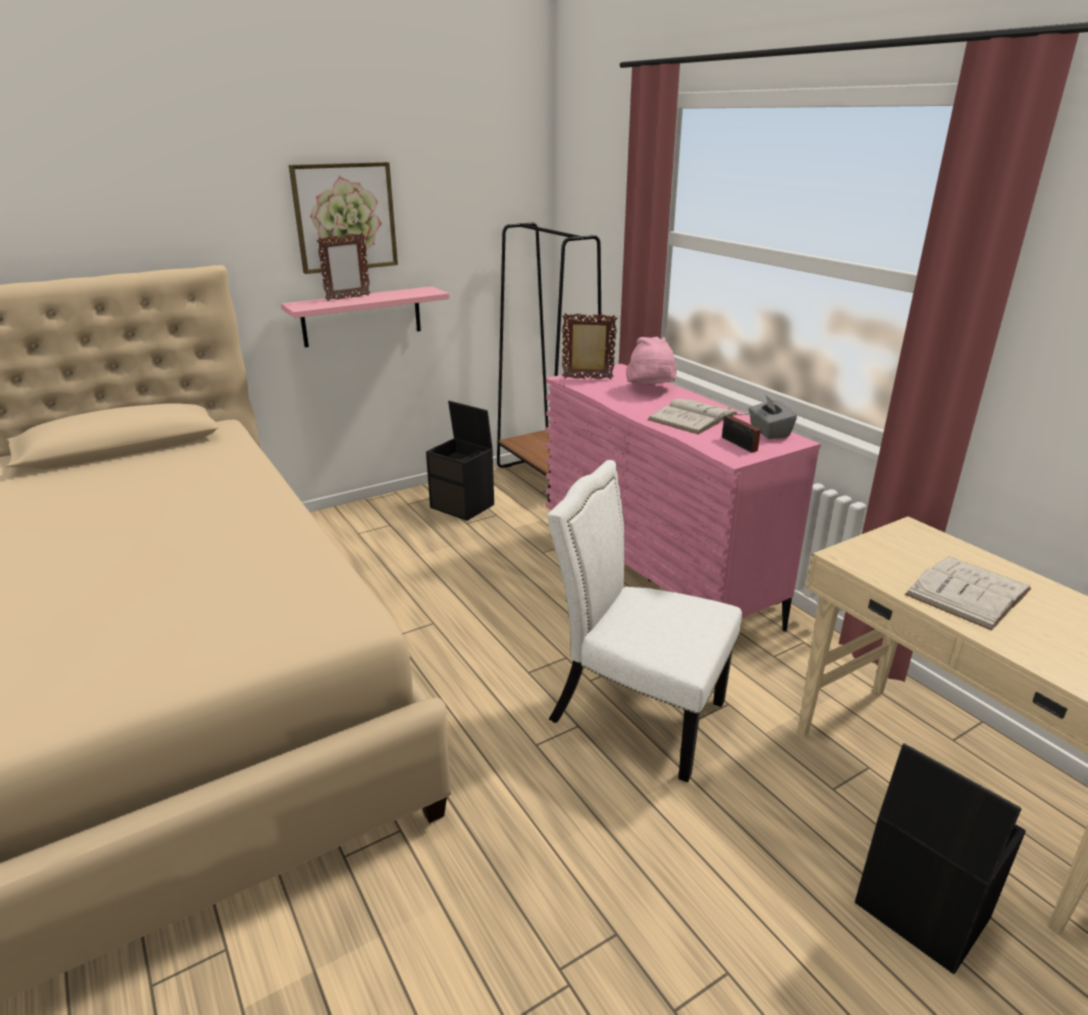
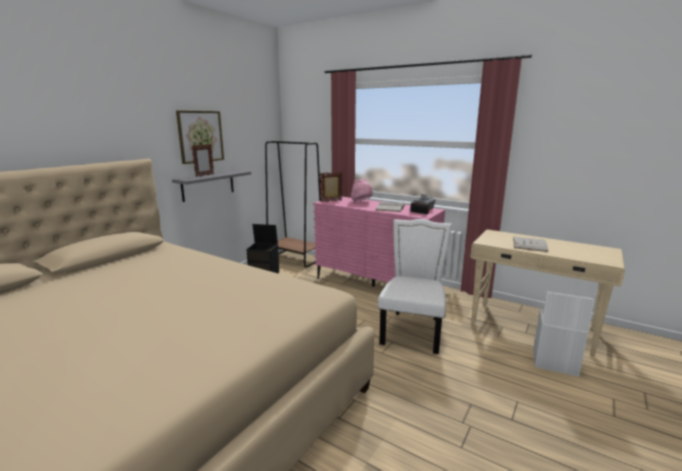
camera: 25 degrees left, 10 degrees down
pink shelf [281,286,449,347] -> grey shelf [172,170,251,202]
white chair [547,460,742,782] -> white chair turned 105 degrees clockwise [378,219,452,354]
black storage box [855,743,1026,974] -> white storage box [533,292,594,377]

